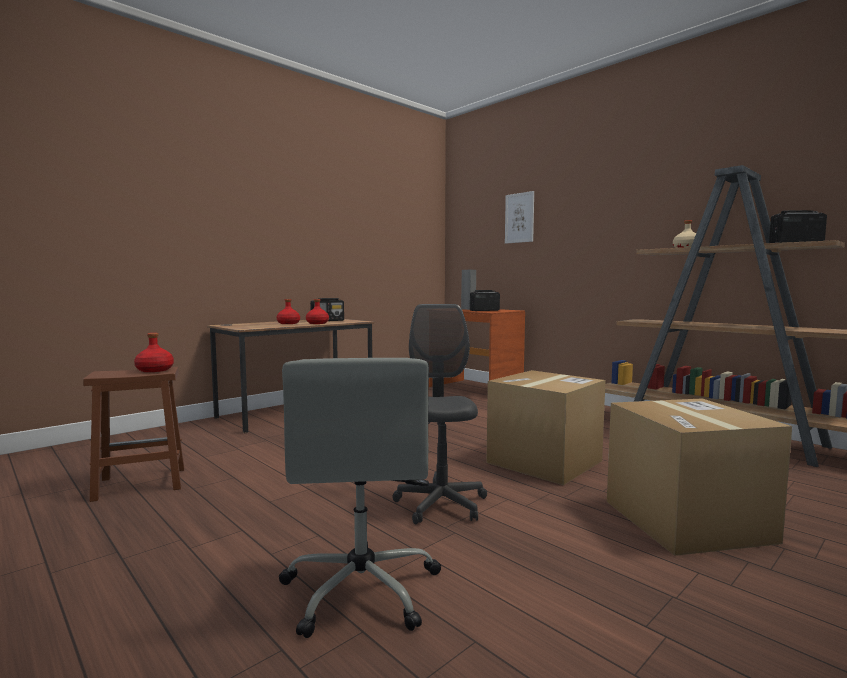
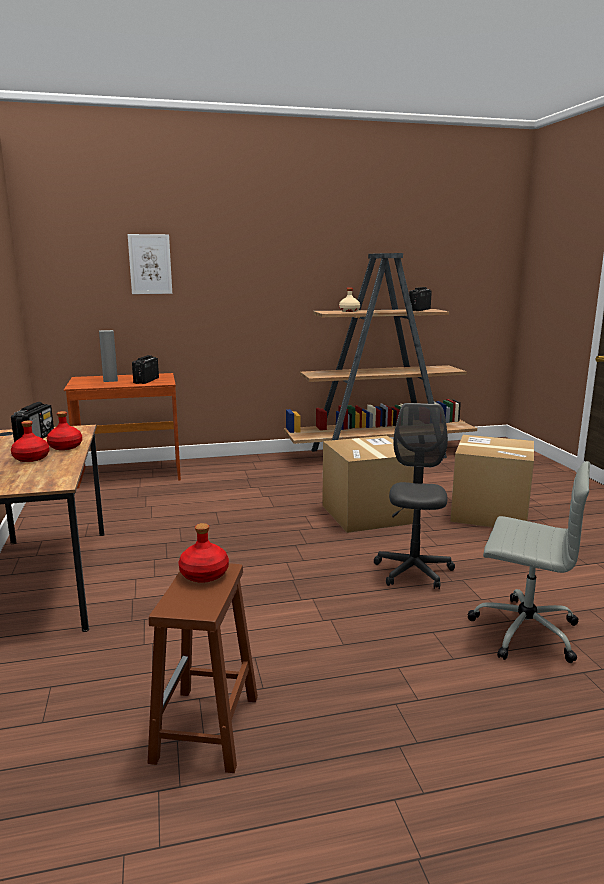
camera: 60 degrees left, 10 degrees up
grey office chair [392,304,487,524] -> grey office chair turned 75 degrees clockwise [374,403,455,589]

